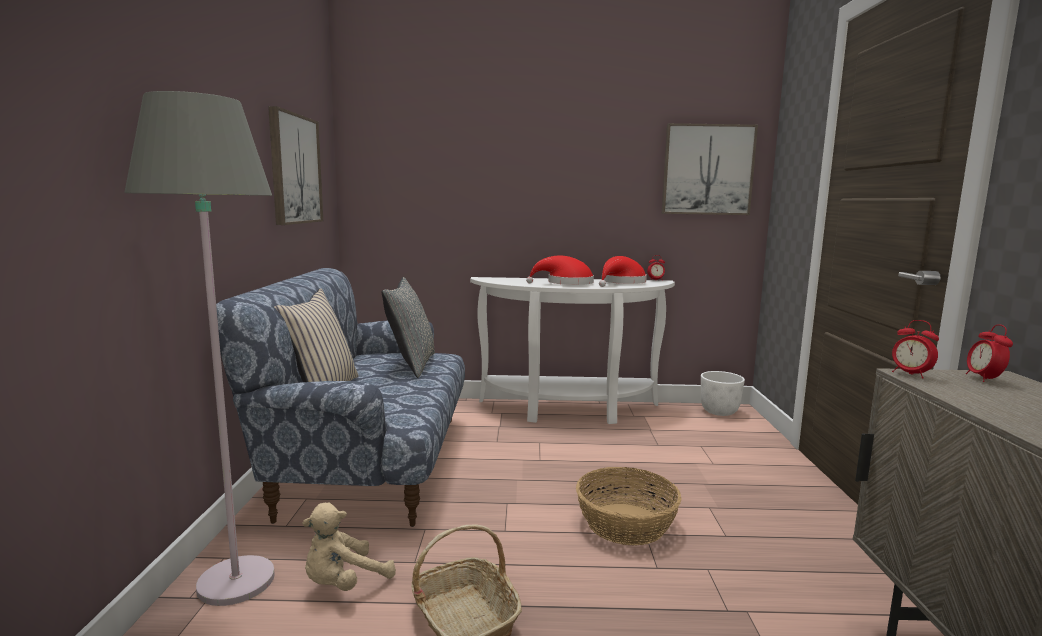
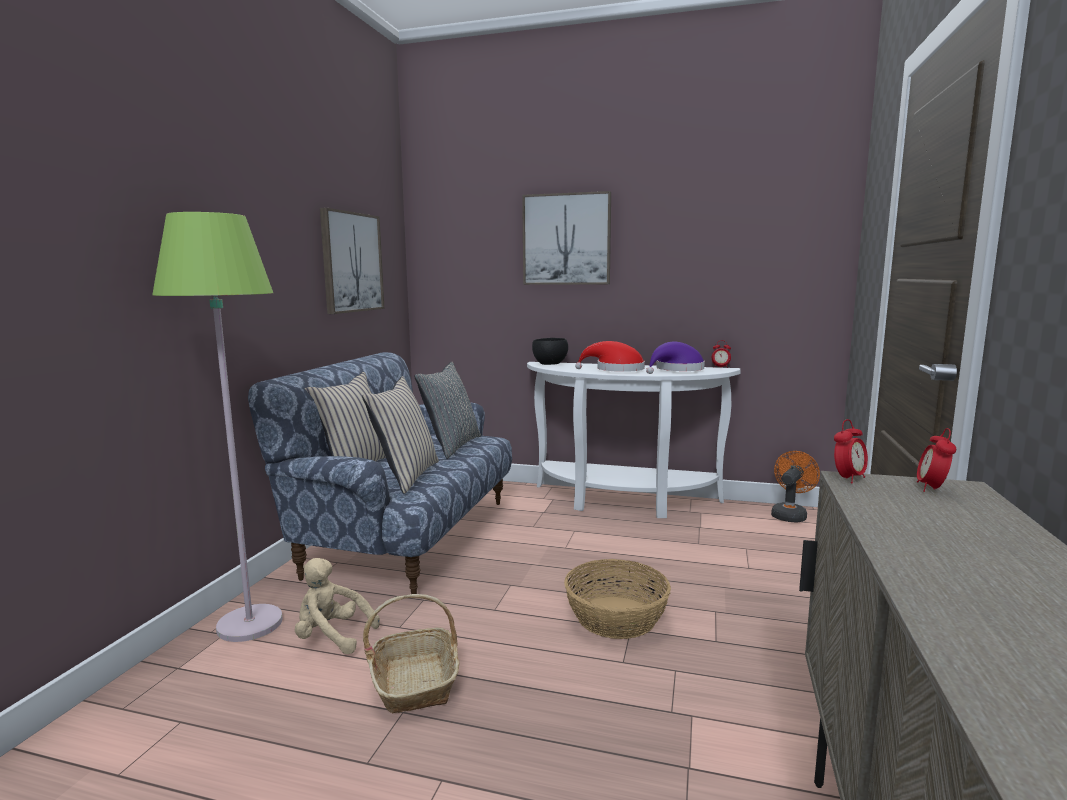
camera: 15 degrees right, 0 degrees up
grey floor lamp [124,91,275,606] -> green floor lamp [152,212,283,642]
beige plush toy [302,503,396,591] -> beige plush toy turned 45 degrees clockwise [295,558,380,654]
red hat [599,256,647,287] -> purple hat [646,342,705,374]
picture [662,123,758,215] -> picture moved to [522,191,611,285]
white planter [701,371,745,416] -> orange fan [771,451,820,523]
alarm clock [892,320,939,378] -> alarm clock turned 105 degrees counterclockwise [834,419,868,483]
none -> beige pillow [362,376,439,494]
none -> black bowl [532,338,568,365]

